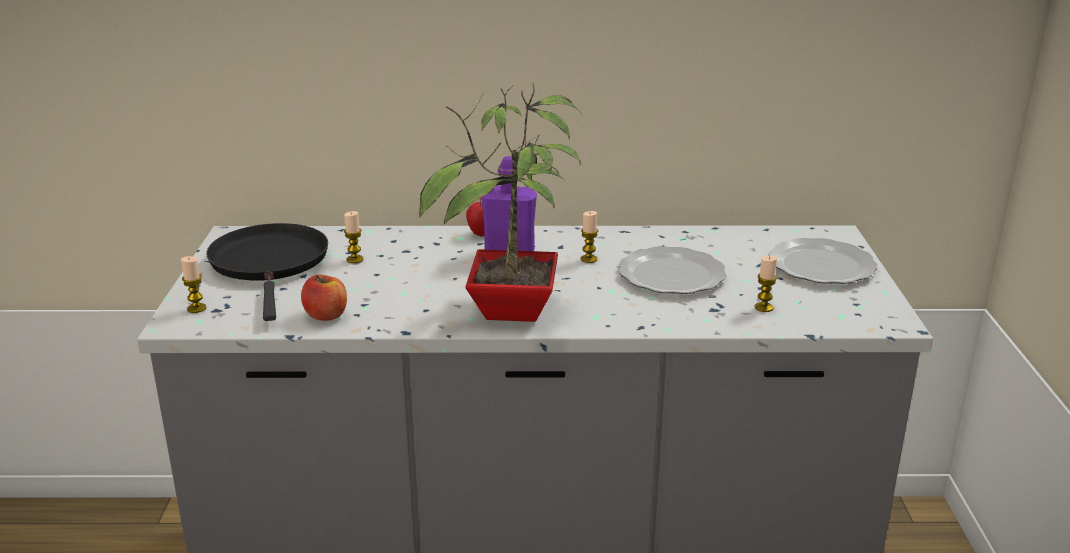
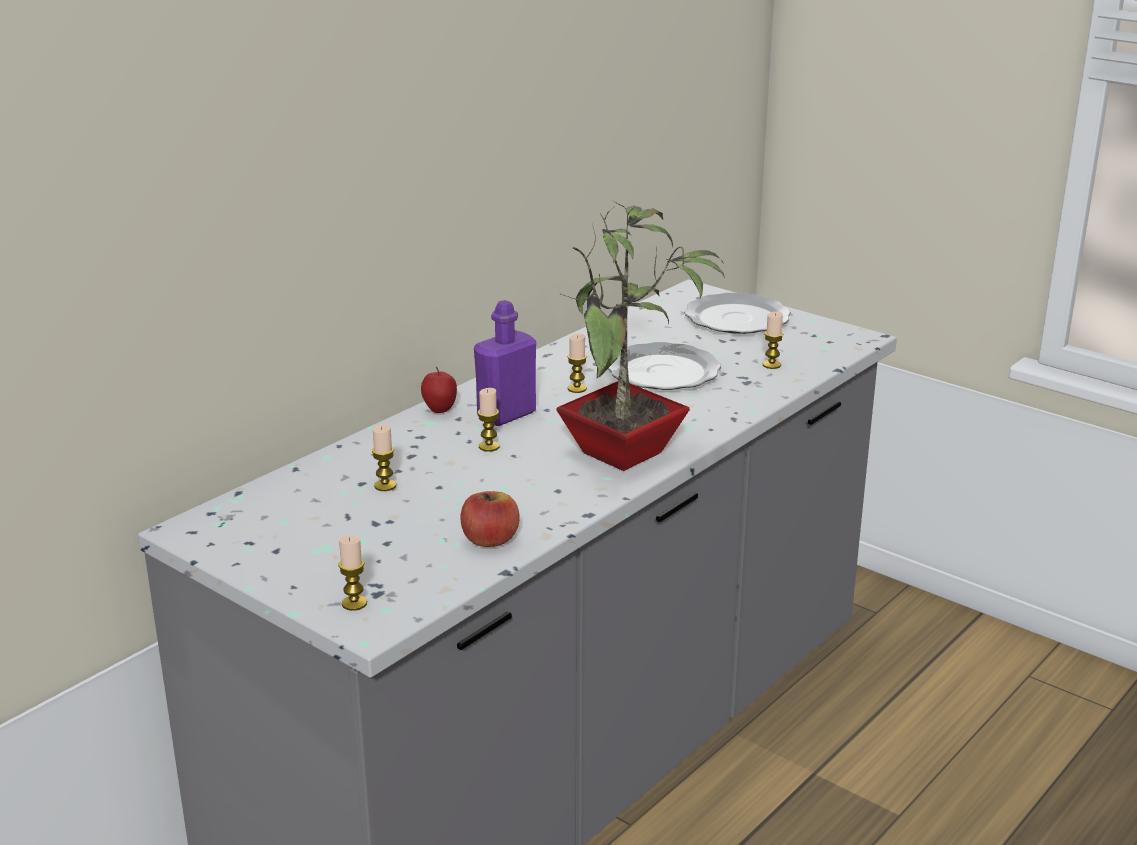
camera: 50 degrees left, 0 degrees up
black frying pan [206,223,328,321] -> none
none -> candle [478,388,500,452]

